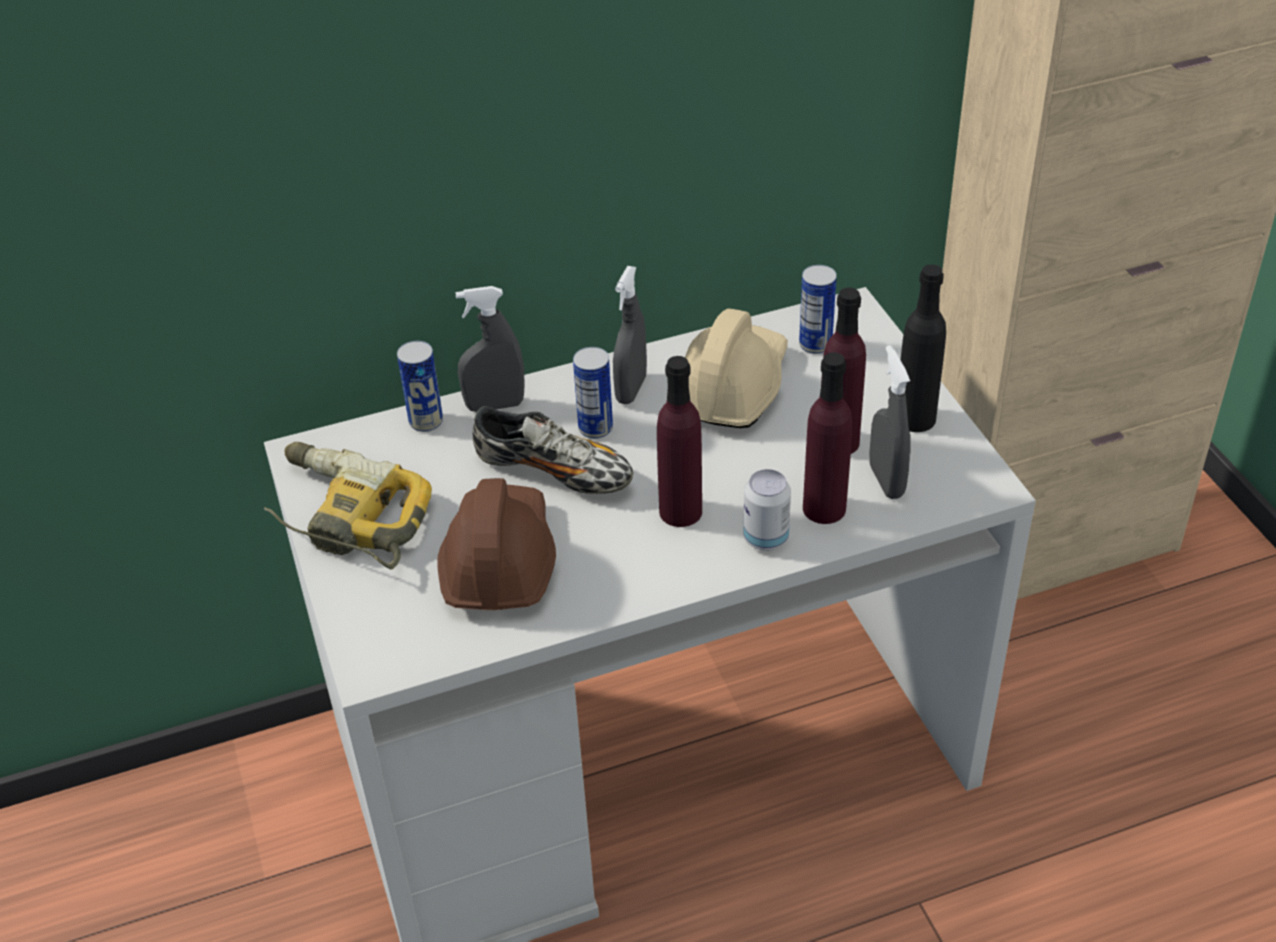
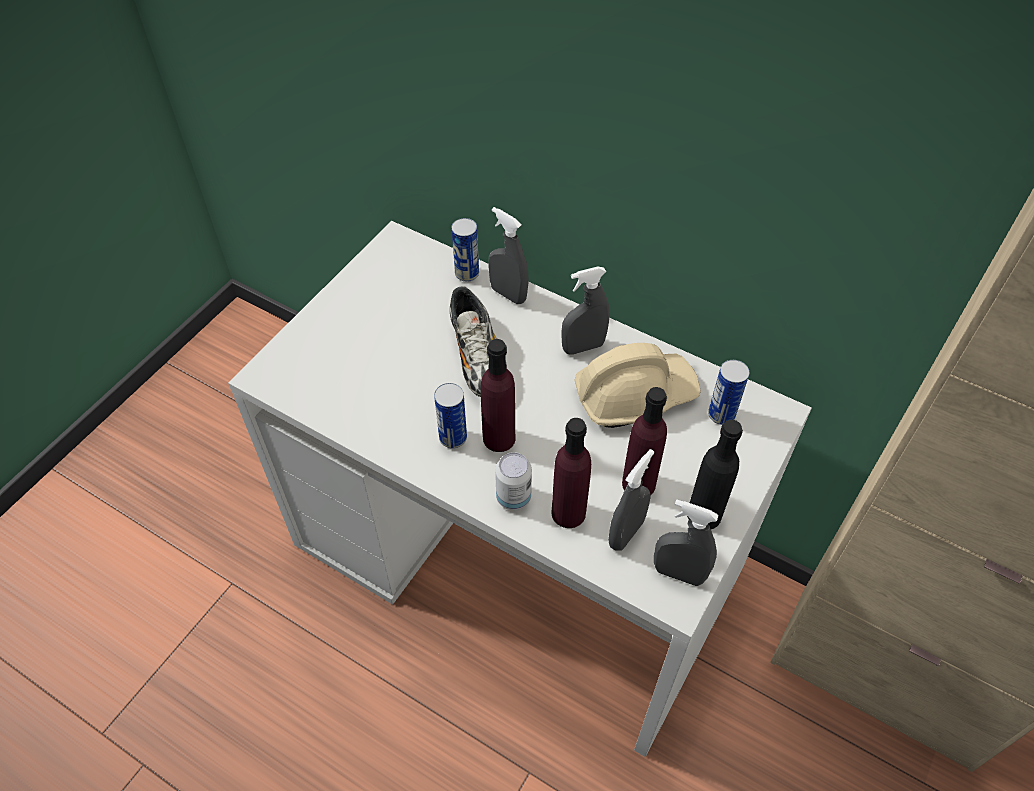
camera: 50 degrees right, 10 degrees up
power drill [264,442,432,569] -> none
brown hard hat [437,478,556,610] -> none
can [573,347,613,439] -> can moved to [434,383,467,449]
none -> grey spray bottle [654,499,719,586]

